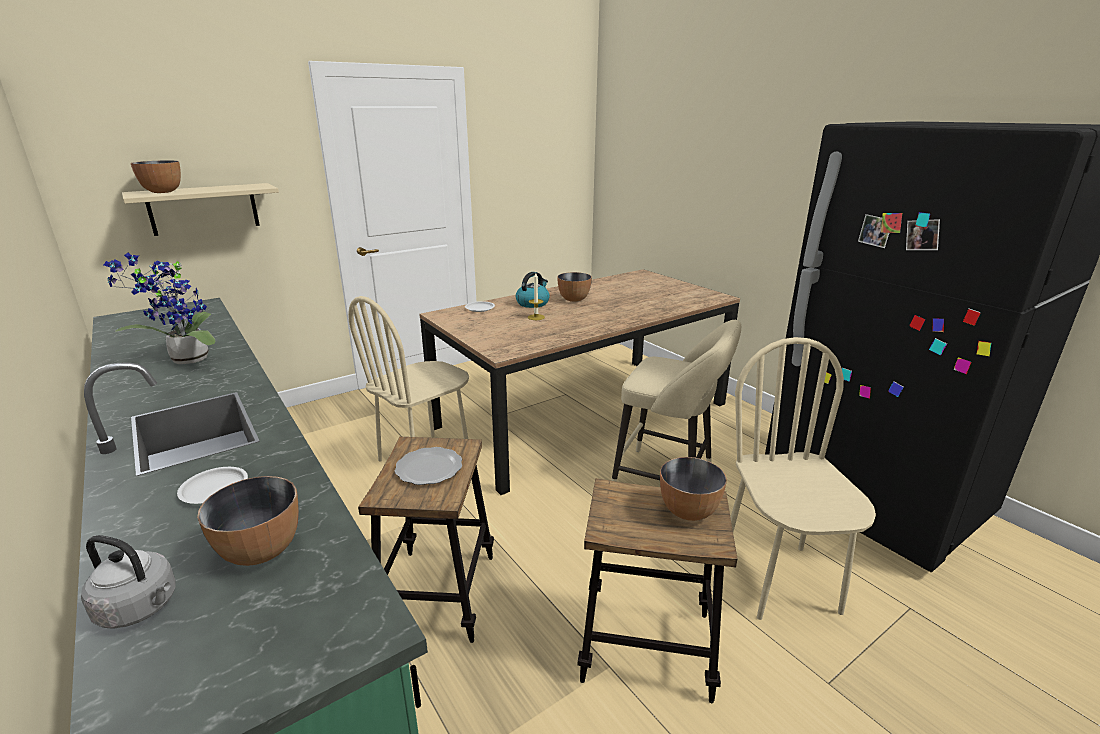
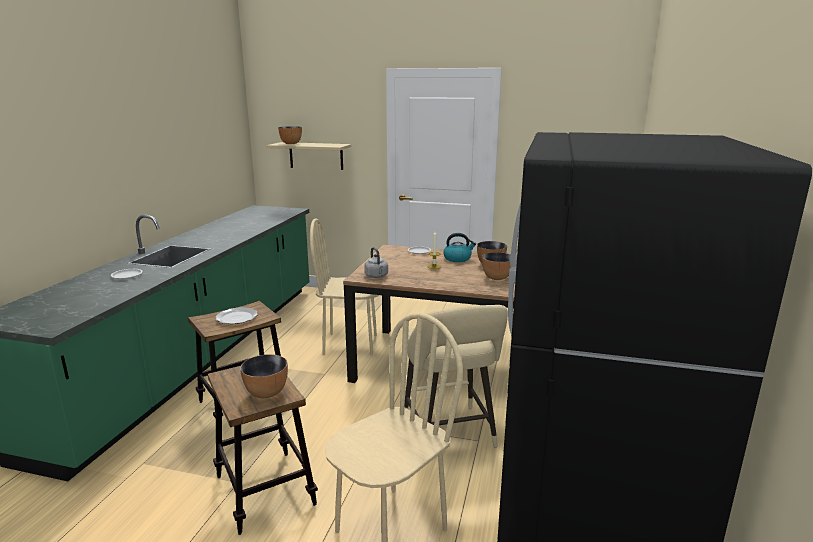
camera: 50 degrees right, 5 degrees down
grey kettle [81,535,176,629] -> grey kettle moved to [364,247,388,278]
potted plant [104,253,216,364] -> none
bowl [197,476,299,566] -> bowl moved to [482,252,511,280]

